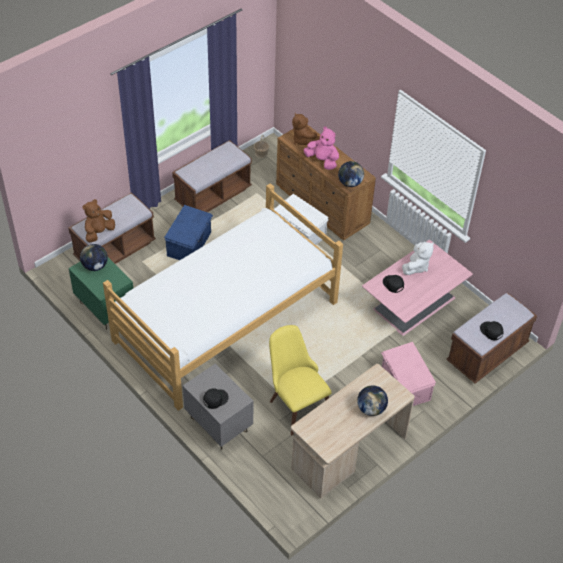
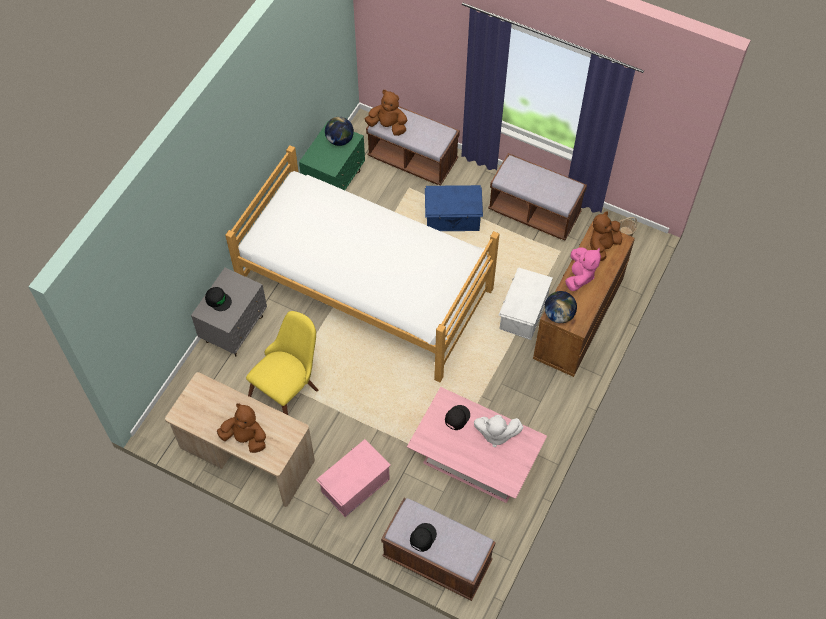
camera: 70 degrees right, 10 degrees up
globe [357,385,388,416] -> brown plush toy [217,404,266,453]

